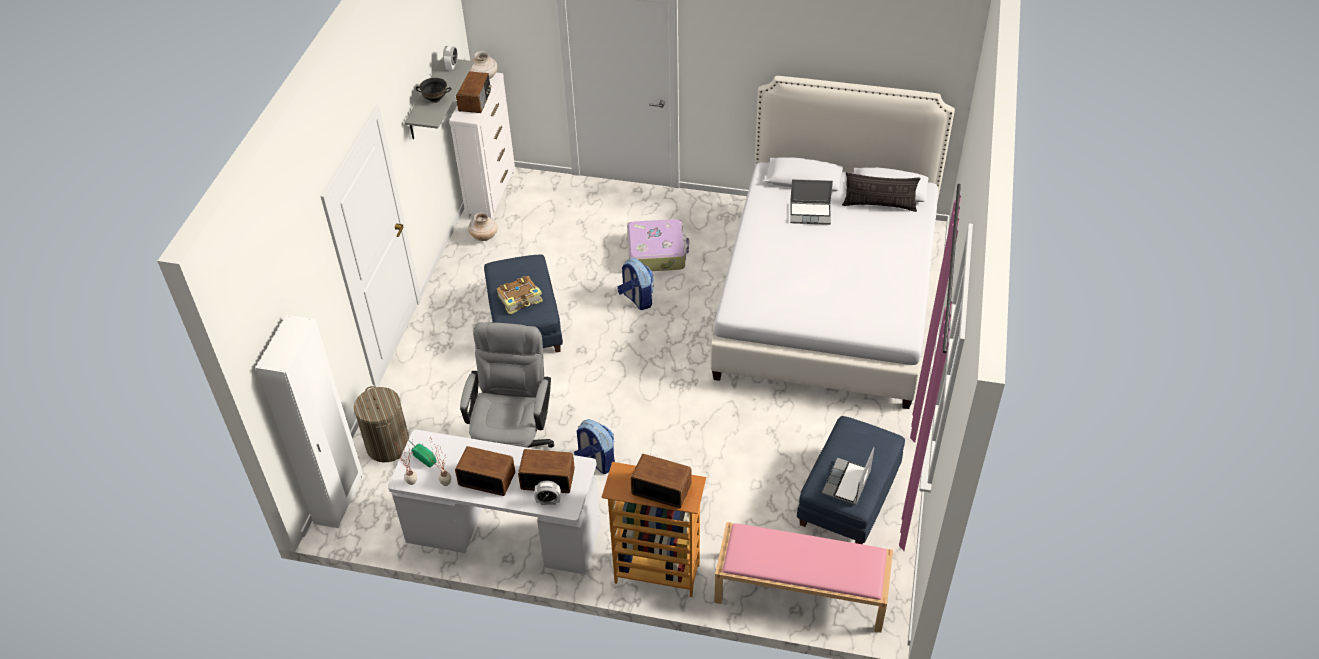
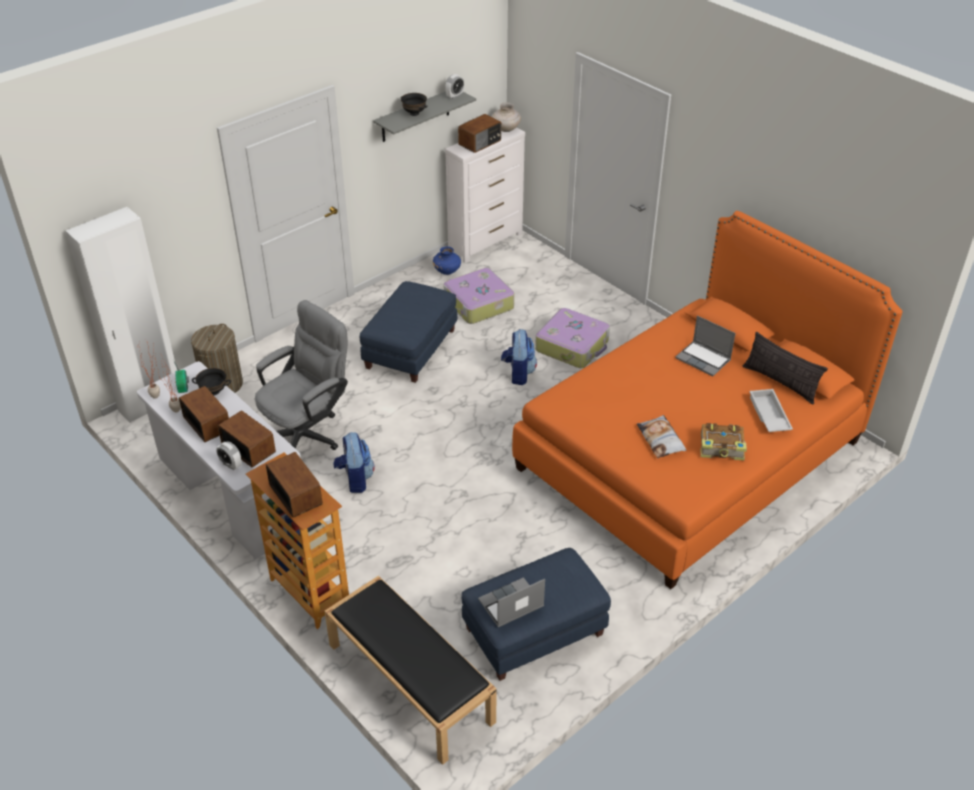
camera: 35 degrees right, 5 degrees down
beige vase [468,212,498,241] -> blue vase [433,247,461,275]
book [497,276,543,315] -> book moved to [700,423,747,460]
white bed [711,76,955,409] -> orange bed [512,211,903,589]
pink bench [714,522,893,633] -> black bench [324,575,497,765]
none -> black bowl [192,368,231,395]
none -> suitcase [444,268,514,324]
none -> pillow [637,415,686,458]
none -> white tray [749,389,793,432]

